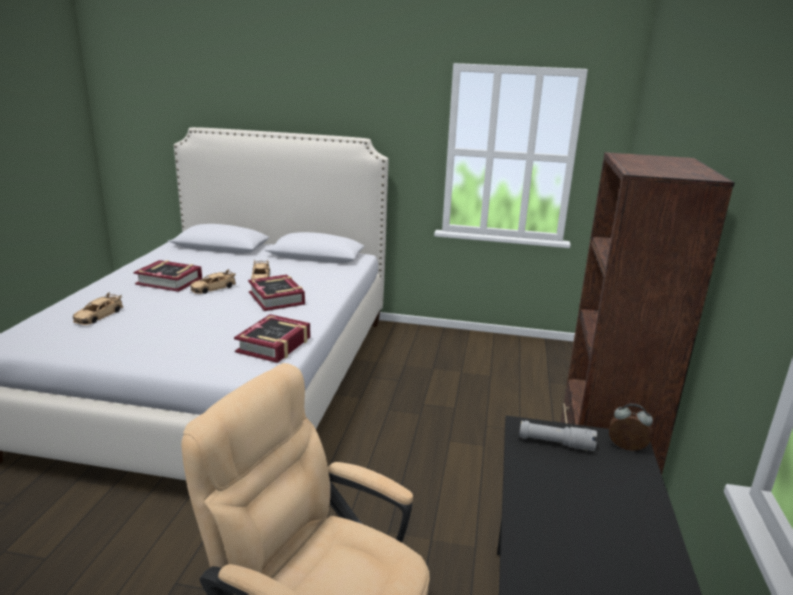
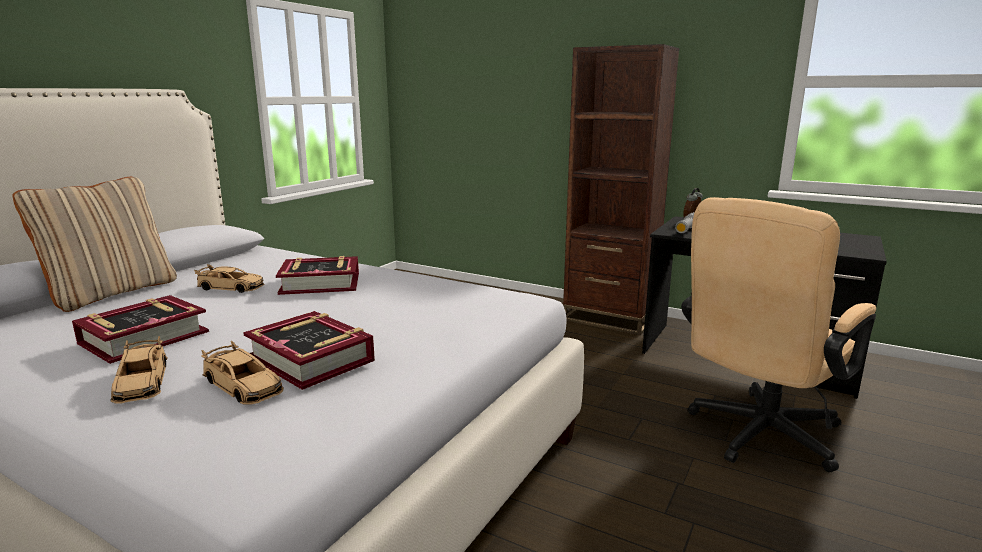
camera: 70 degrees left, 5 degrees down
beige toy car [190,269,236,294] -> beige toy car moved to [110,336,168,403]
book [234,314,310,363] -> book moved to [243,311,375,390]
none -> beige pillow [12,177,177,312]

